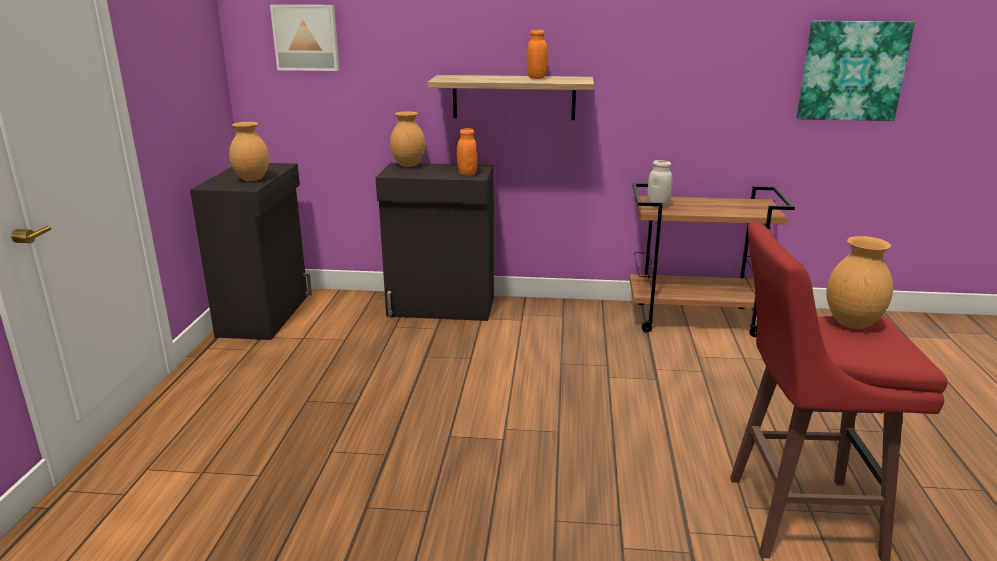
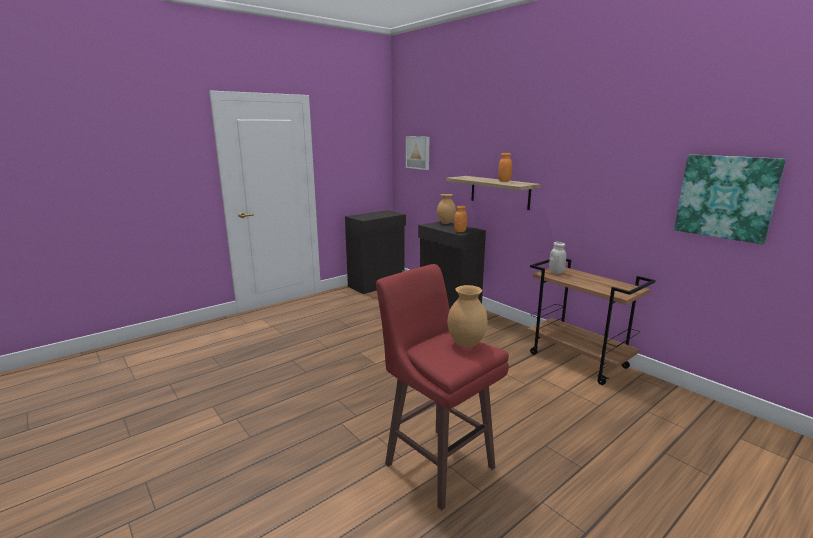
camera: 45 degrees right, 5 degrees down
brown vase [229,122,269,181] -> none

